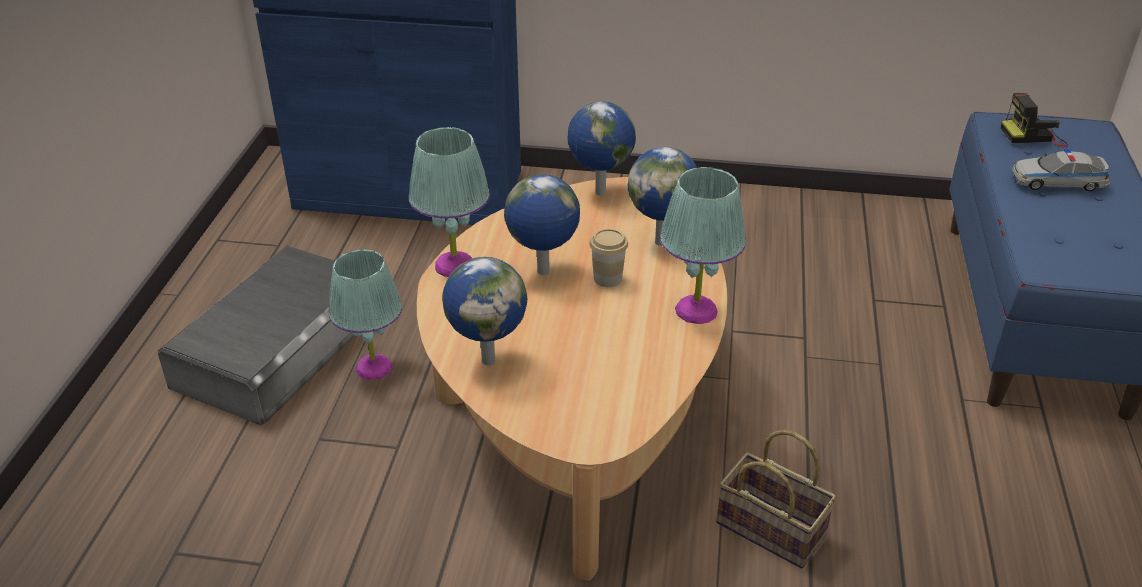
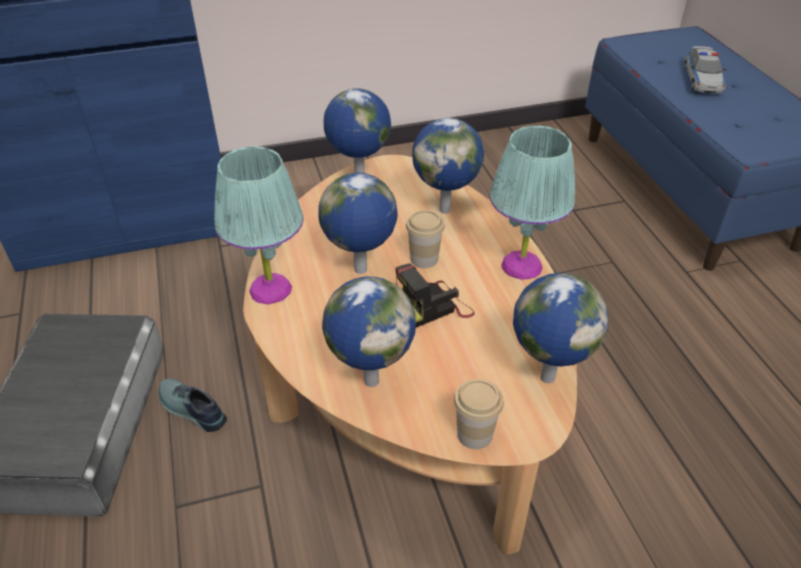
camera: 25 degrees left, 5 degrees up
turquoise table lamp [328,249,402,380] -> shoe [158,379,227,432]
basket [716,430,836,568] -> none
camera [1001,93,1068,147] -> camera moved to [396,263,475,327]
toy car [1012,148,1110,191] -> toy car turned 60 degrees counterclockwise [684,46,726,93]
none -> cup [454,379,504,449]
none -> globe [513,273,608,383]

